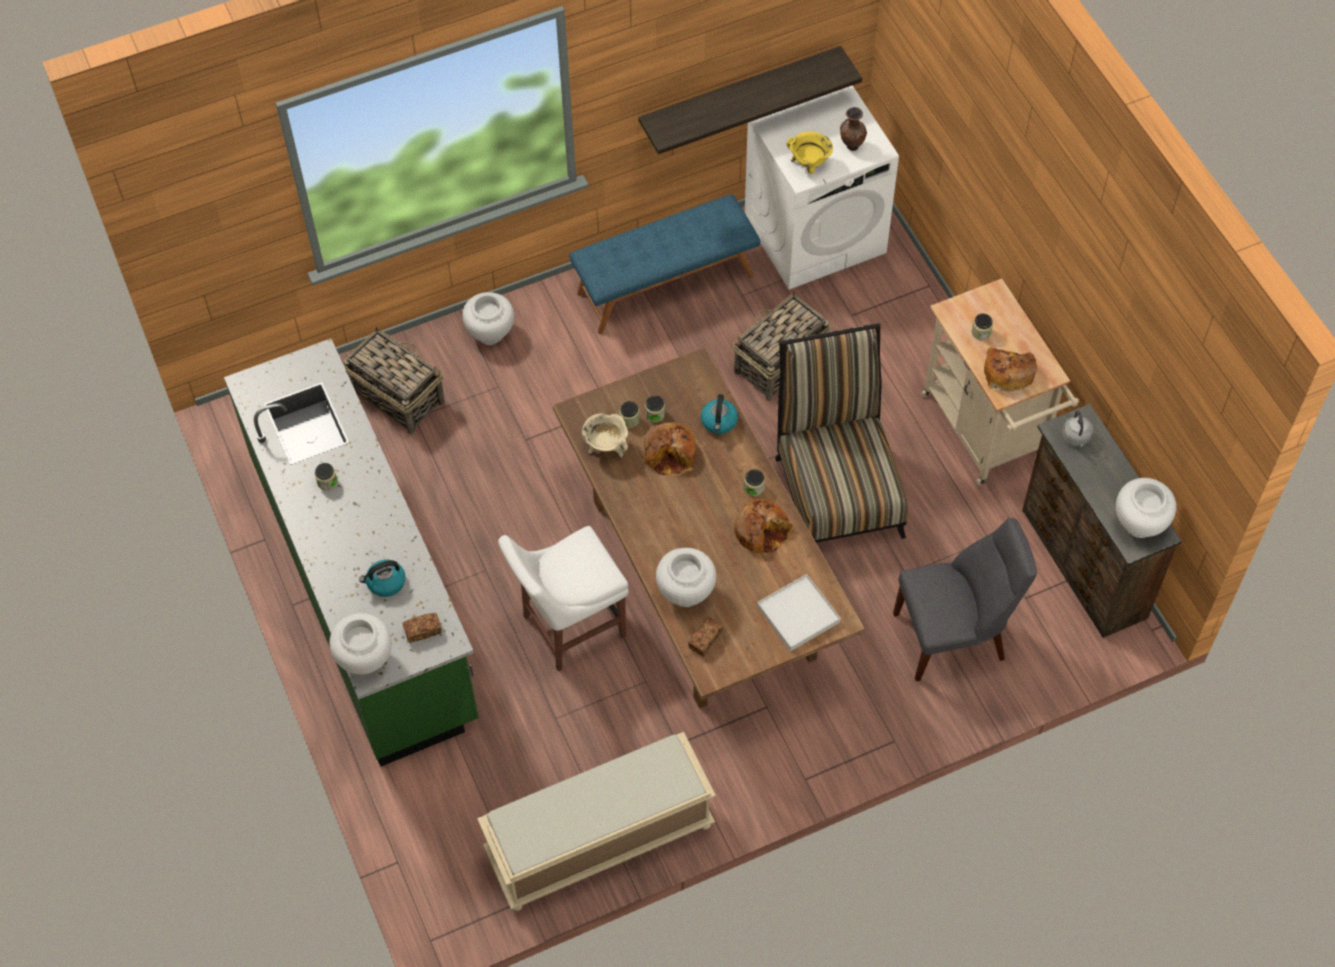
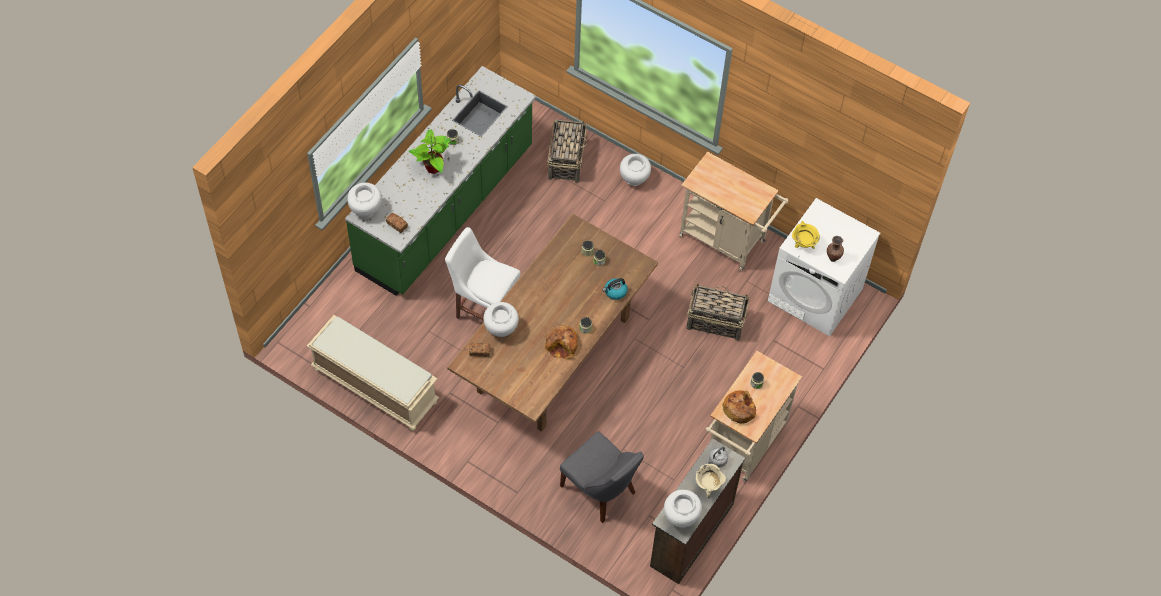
camera: 55 degrees right, 0 degrees up
kettle [359,560,406,597] -> none
blue bench [569,194,761,334] -> beige cart [679,152,788,271]
beige cooking pot [582,413,628,458] -> beige cooking pot moved to [696,464,726,498]
shelf [638,46,862,154] -> none
bread [644,422,696,476] -> none
white tray [757,574,841,651] -> none
chair [775,323,908,543] -> none
none -> potted plant [409,129,450,174]

